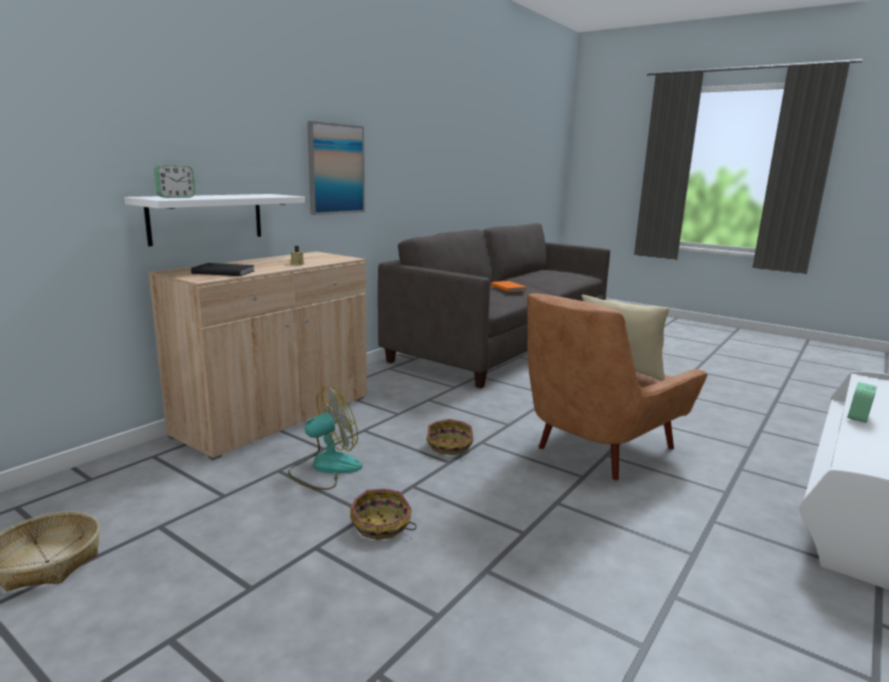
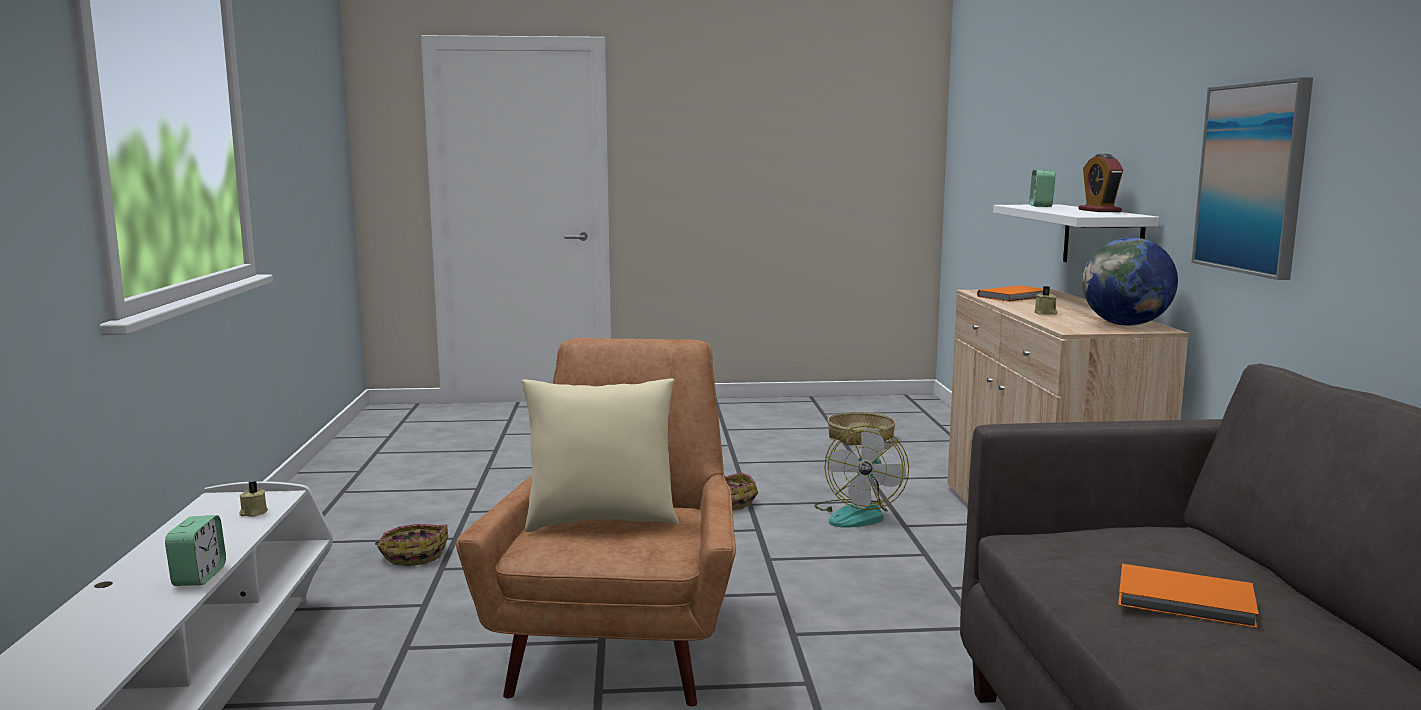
camera: 140 degrees right, 5 degrees down
black book [191,263,255,276] -> orange book [977,286,1050,302]
basket [426,419,474,455] -> basket moved to [375,524,448,566]
none -> beige candle [239,481,268,517]
none -> alarm clock [1078,154,1123,212]
none -> globe [1083,237,1178,326]

